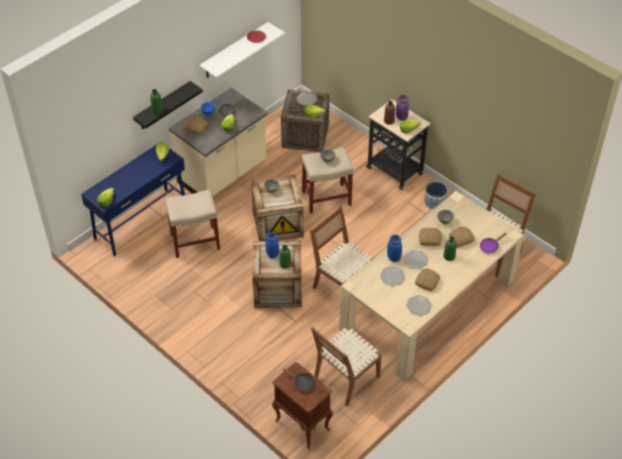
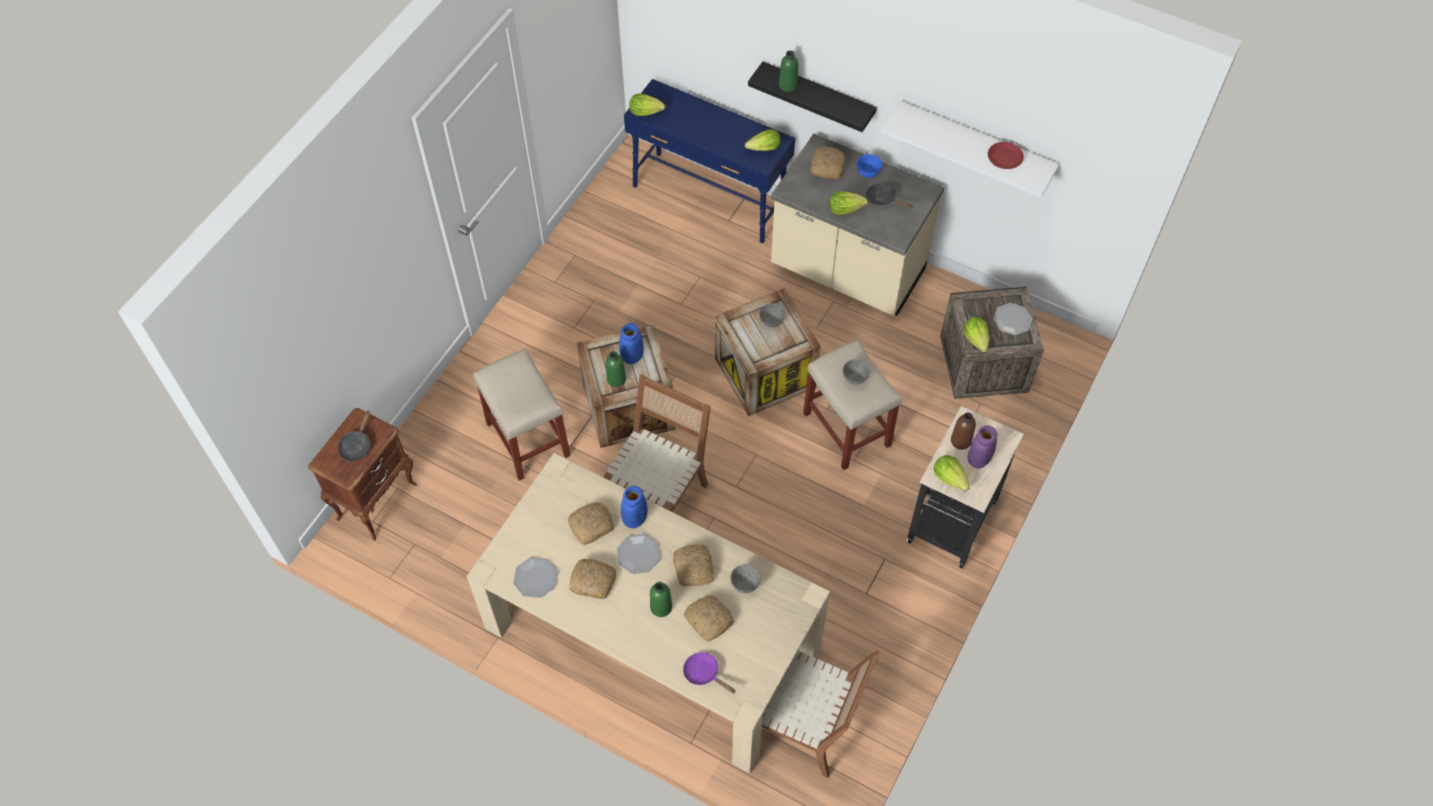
camera: 75 degrees right, 10 degrees up
beige stool [165,189,220,258] -> beige stool moved to [473,349,571,481]
chair [311,326,382,406] -> none
plate [380,266,405,286] -> bread [568,502,615,545]
planter [424,182,447,210] -> none

